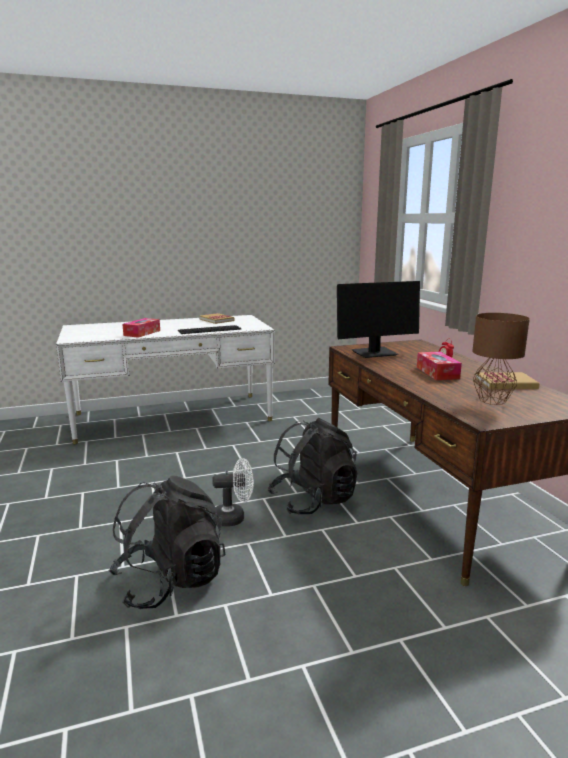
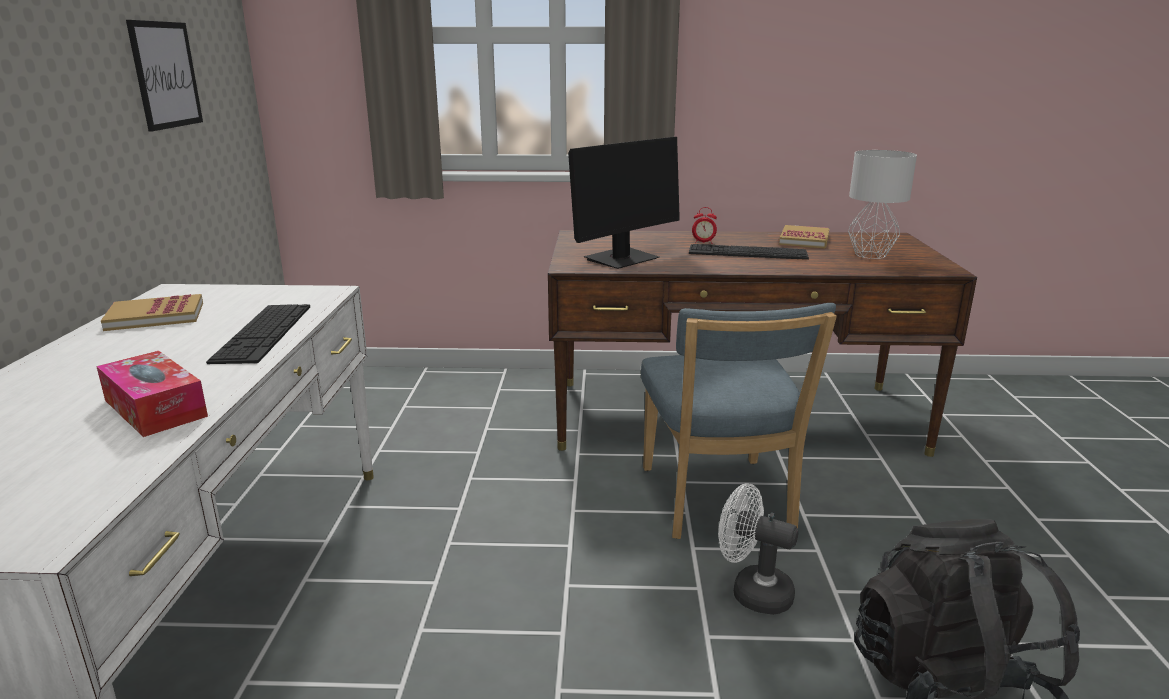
camera: 70 degrees left, 5 degrees up
white fan [212,458,254,527] -> white fan turned 75 degrees counterclockwise [718,484,799,615]
black backpack [268,418,357,515] -> blue chair [641,303,837,539]
monitor [337,281,420,358] -> monitor turned 45 degrees clockwise [568,137,680,269]
tissue box [417,352,462,380] -> keyboard [689,244,809,260]
brown table lamp [472,313,530,405] -> grey table lamp [848,150,917,259]
none -> picture [126,20,203,132]

